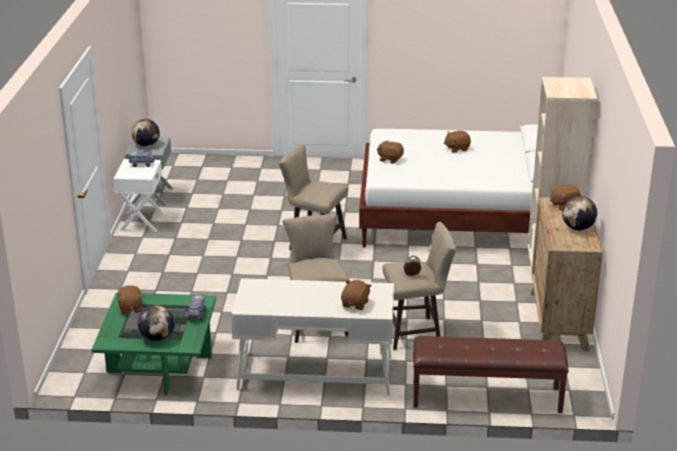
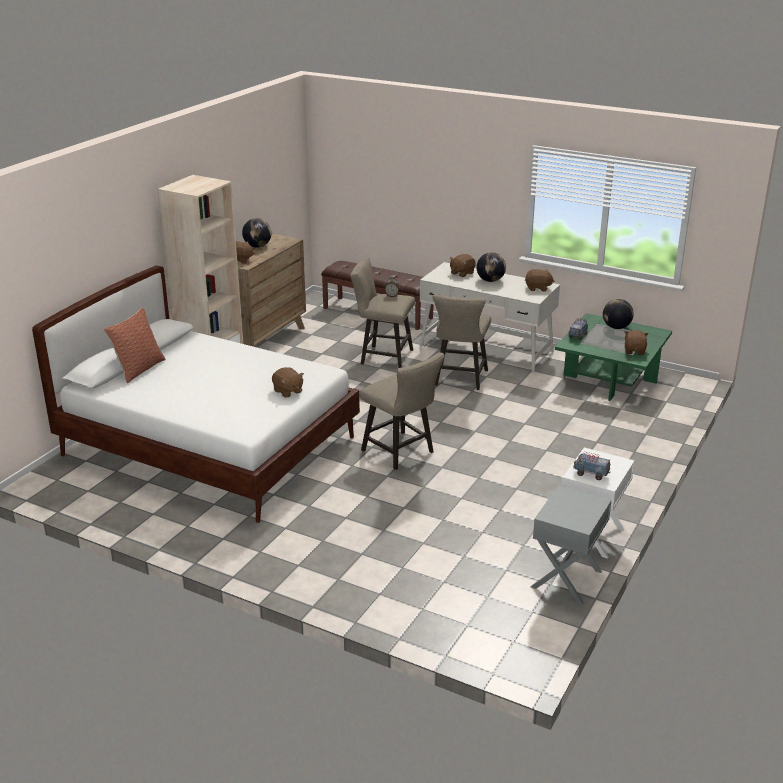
camera: 155 degrees left, 0 degrees up
globe [132,119,160,147] -> globe moved to [476,252,506,282]
brown plush toy [444,131,471,153] -> brown plush toy moved to [525,269,554,292]
none -> pillow [104,308,165,383]

